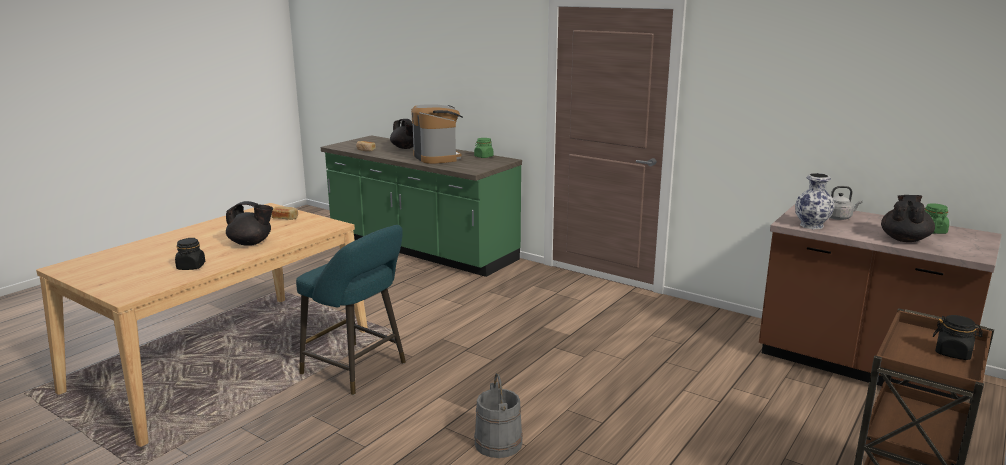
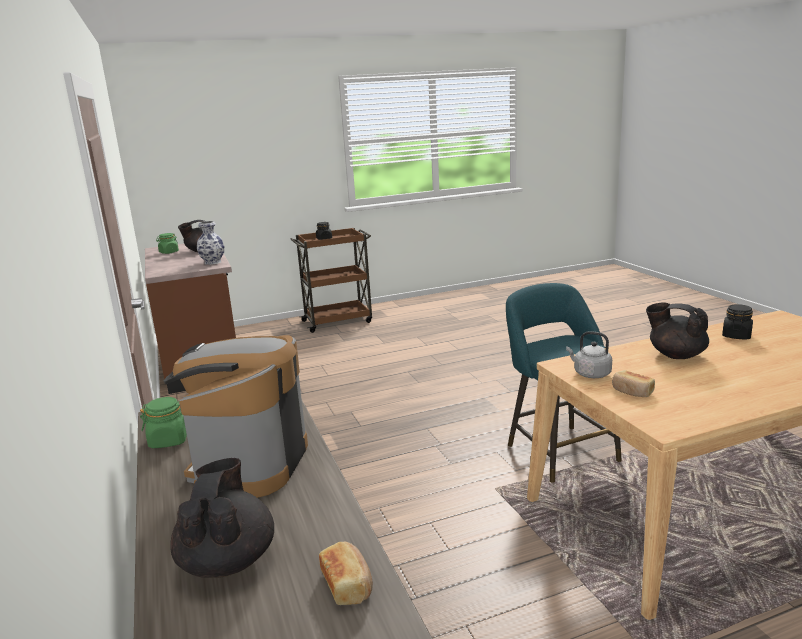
camera: 145 degrees left, 0 degrees up
grey bucket [474,373,523,458] -> none
grey kettle [829,186,862,220] -> grey kettle moved to [566,331,612,378]

